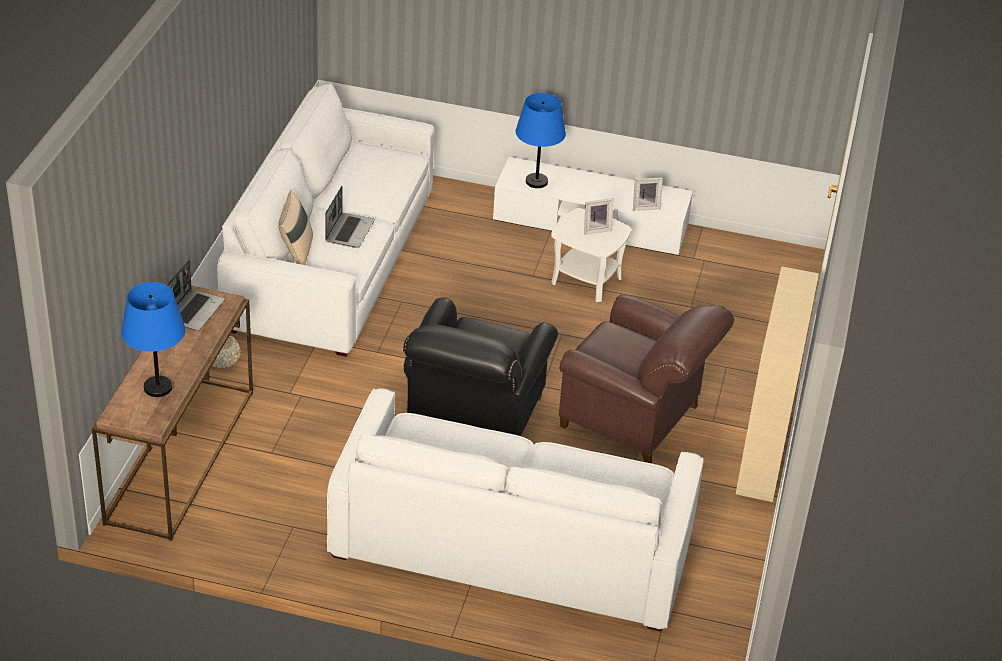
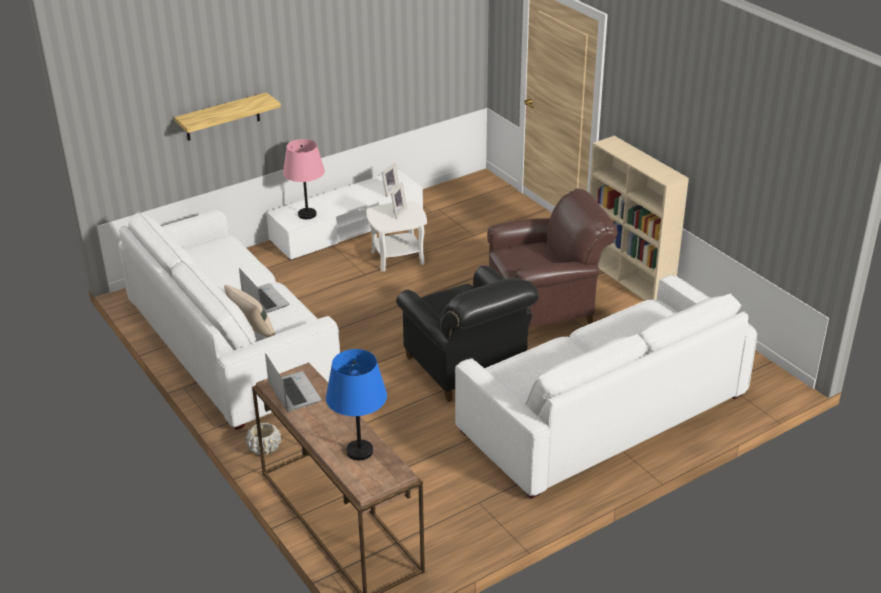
camera: 45 degrees left, 5 degrees down
blue table lamp [516,93,566,188] -> pink table lamp [283,139,325,219]
none -> shelf [174,92,281,141]

